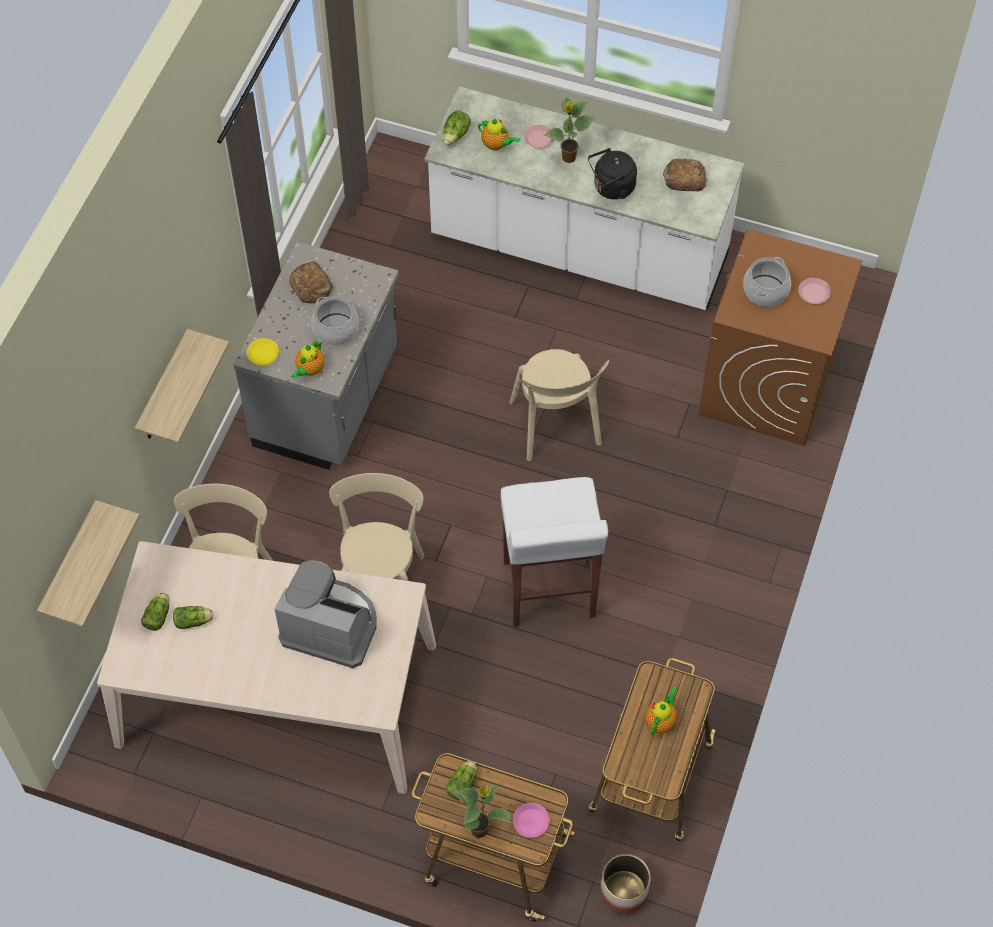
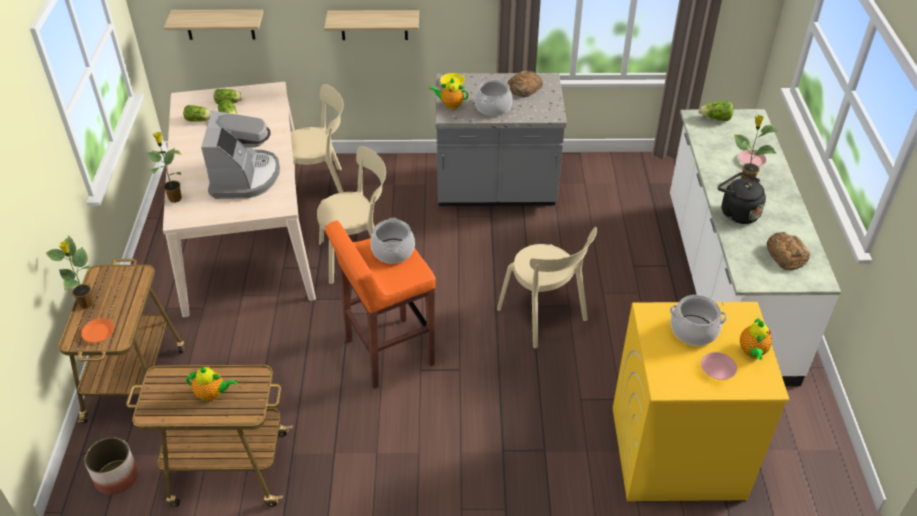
camera: 70 degrees right, 15 degrees down
lettuce [446,761,477,800] -> lettuce moved to [183,105,211,122]
teapot [478,119,520,151] -> teapot moved to [740,318,772,360]
white stool [501,477,608,627] -> orange stool [325,221,436,389]
beige chair [509,349,609,461] -> beige chair turned 90 degrees counterclockwise [497,227,597,348]
pink plate [513,803,550,838] -> orange plate [81,318,114,342]
brown washing machine [698,229,863,446] -> yellow washing machine [613,302,790,501]
none -> potted plant [147,132,182,203]
none -> cooking pot [370,218,415,264]

